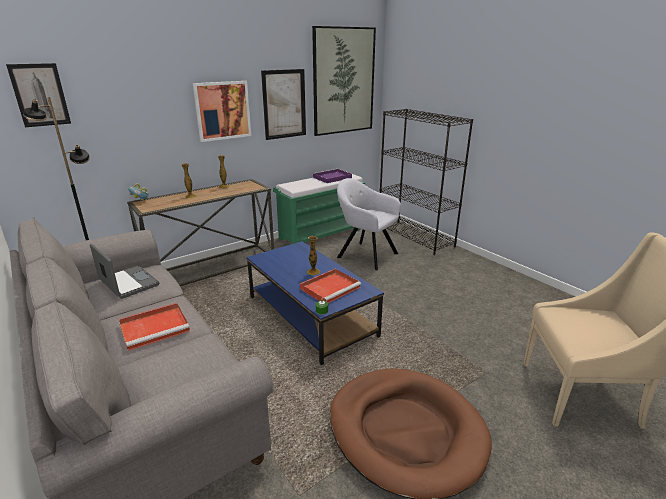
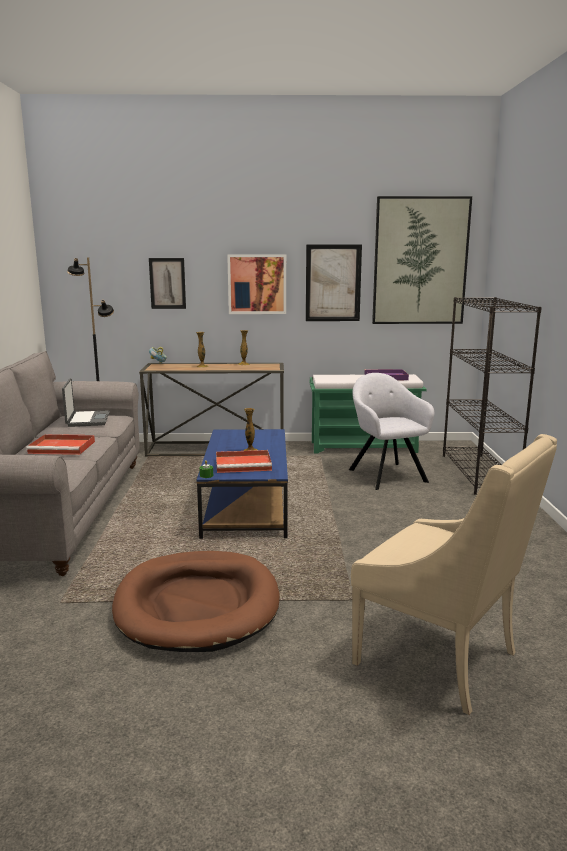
camera: 35 degrees right, 10 degrees down
picture [6,63,71,127] -> picture moved to [149,258,186,309]

